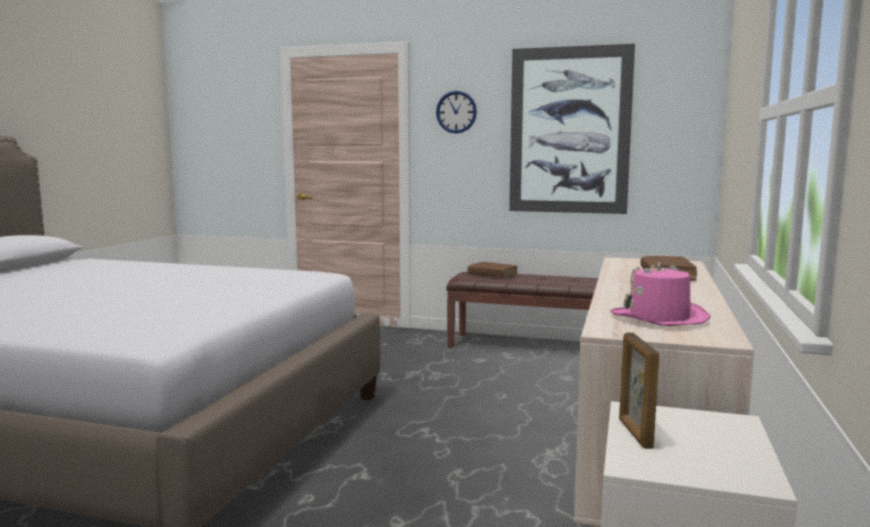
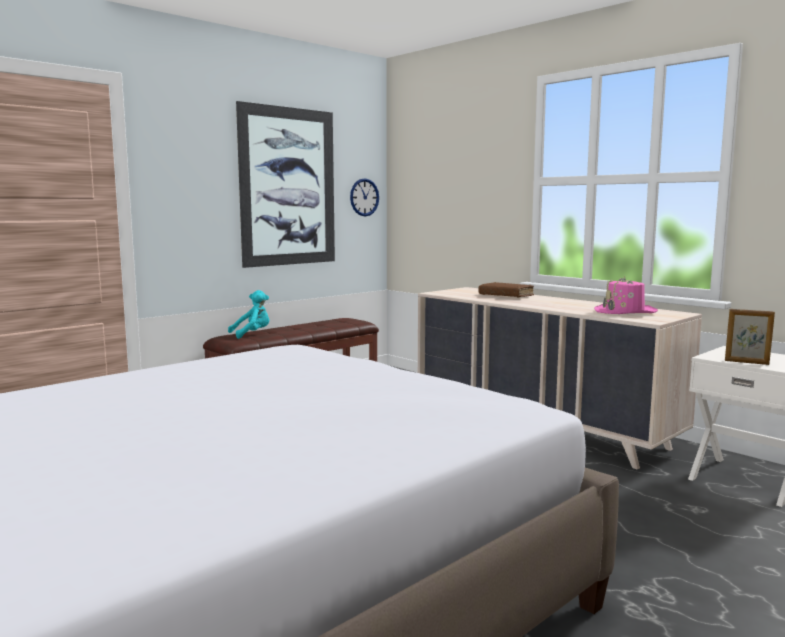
camera: 60 degrees left, 0 degrees up
wall clock [436,91,477,134] -> wall clock moved to [350,178,379,216]
brown book [468,262,518,278] -> turquoise plush toy [228,290,270,339]

